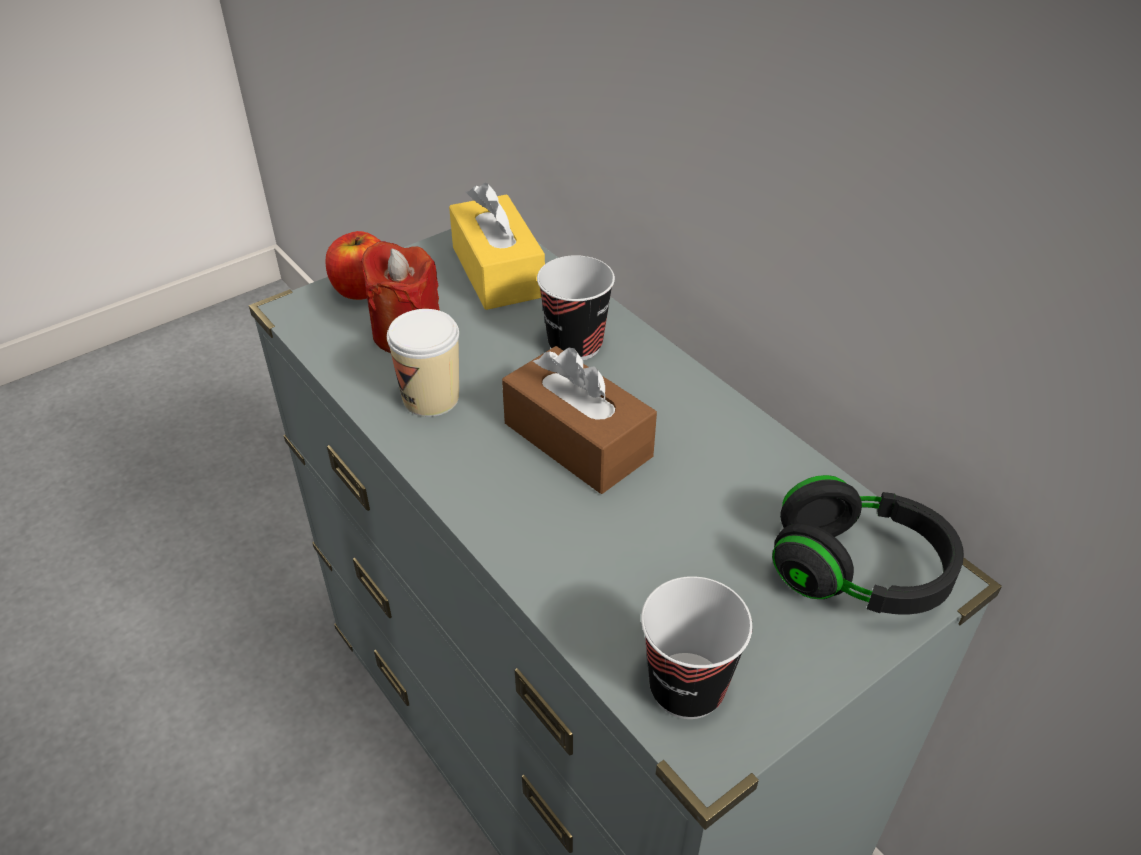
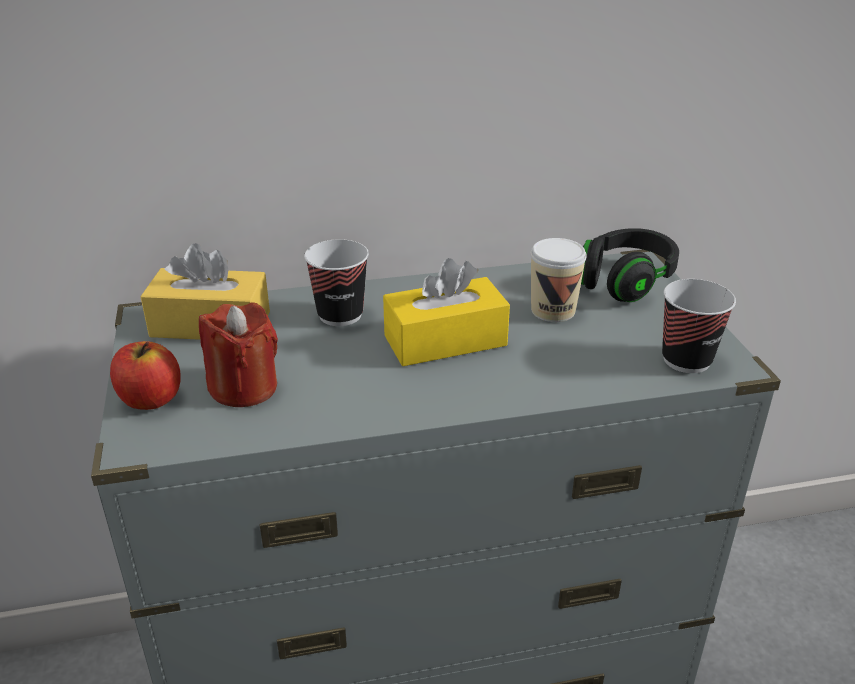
camera: 65 degrees left, 10 degrees down
cup [387,309,459,417] -> cup moved to [531,238,587,322]
brown tissue box [502,346,657,494] -> yellow tissue box [383,258,510,366]

